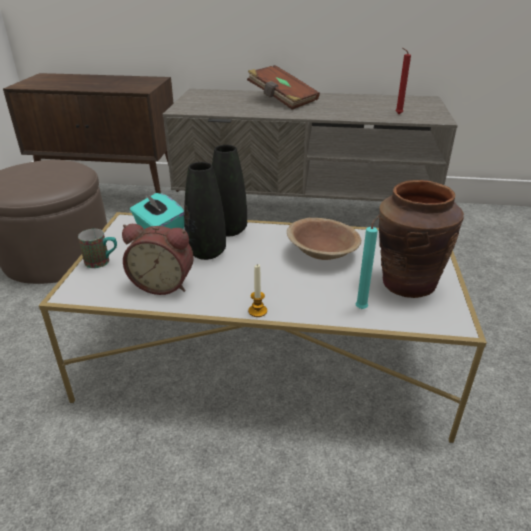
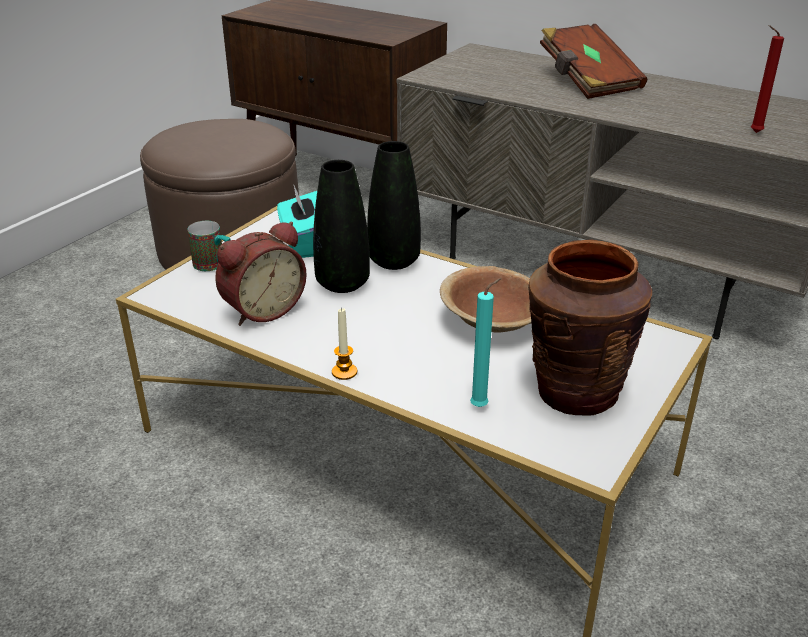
camera: 25 degrees right, 0 degrees up
alarm clock [122,224,194,295] -> alarm clock turned 75 degrees counterclockwise [215,221,307,326]

